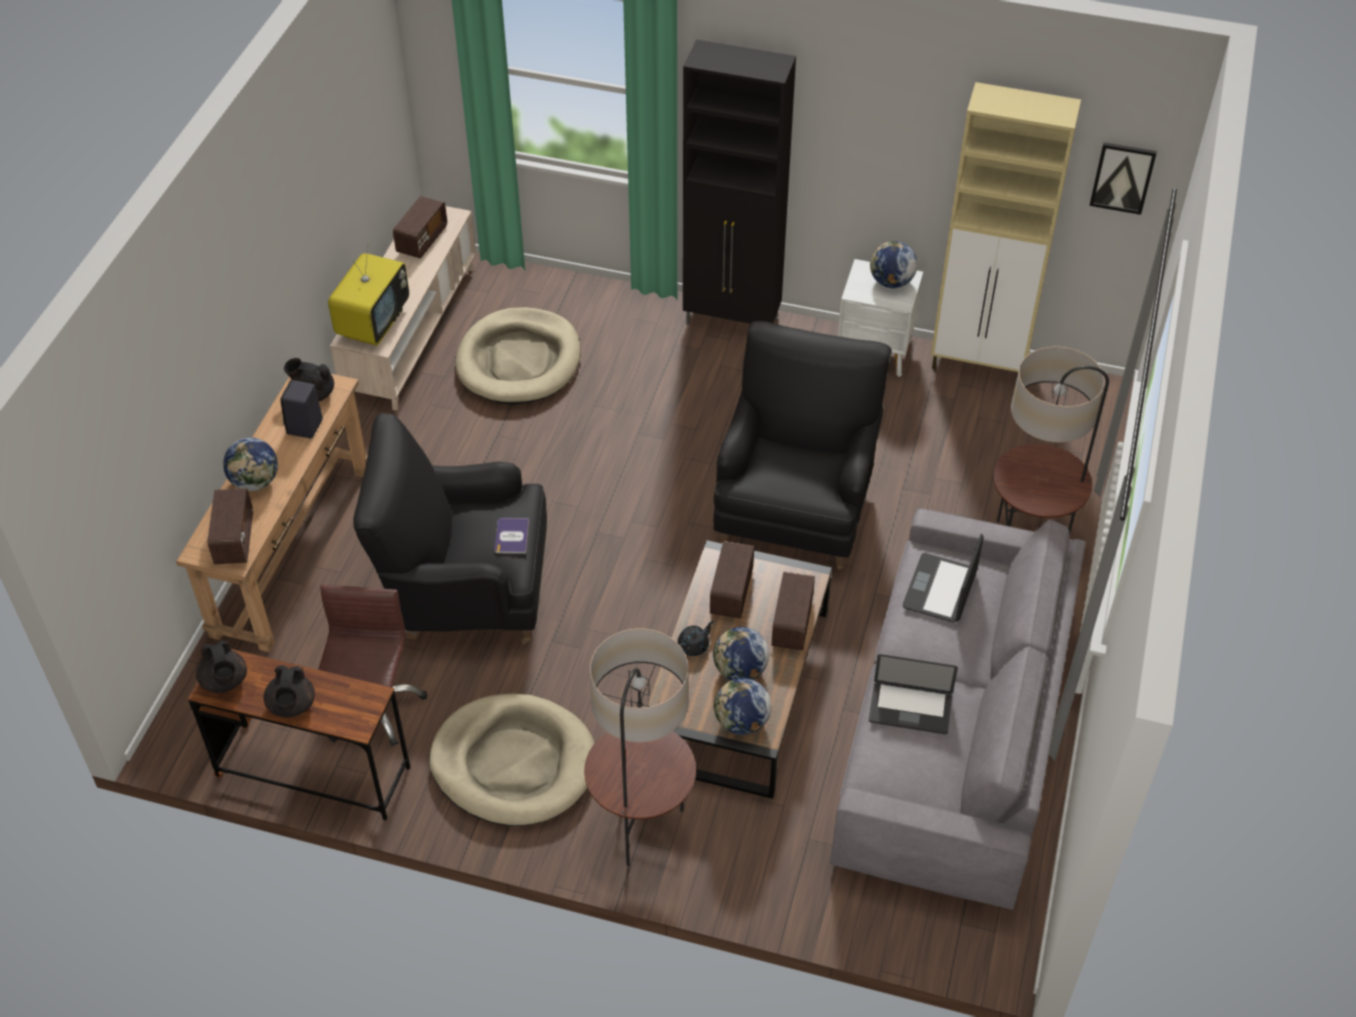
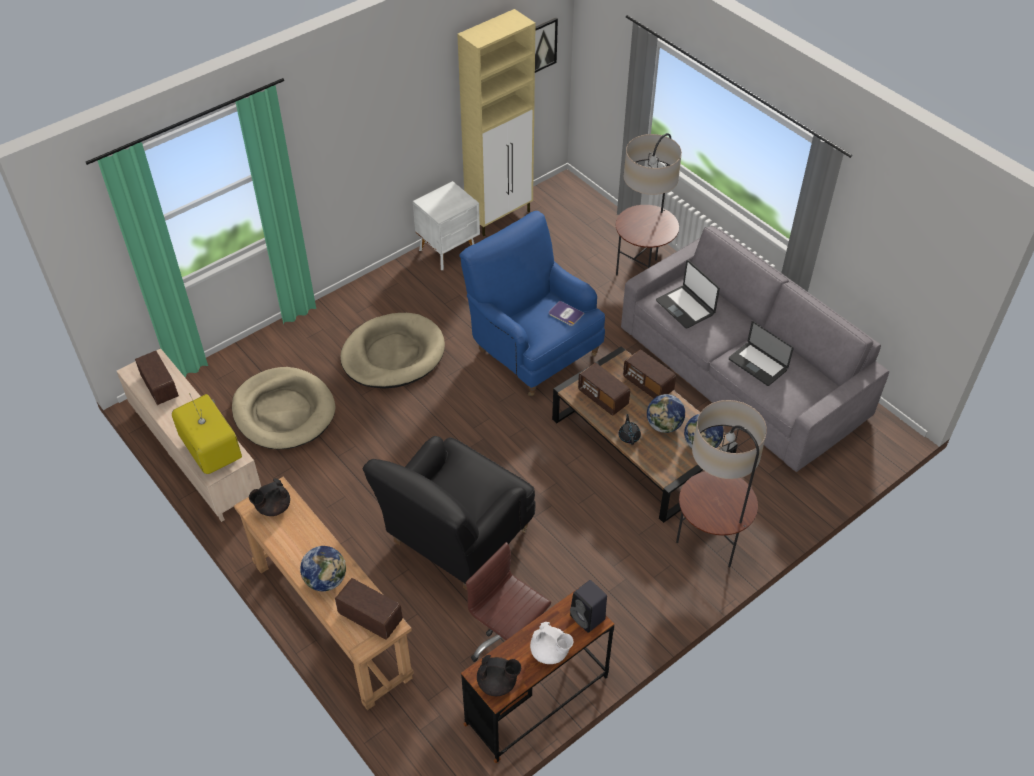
camera: 55 degrees left, 0 degrees up
black teapot [264,665,315,717] -> white teapot [530,622,574,664]
black speaker [280,380,323,438] -> black speaker moved to [570,580,607,633]
beige dog bed [429,693,594,826] -> beige dog bed moved to [341,313,445,389]
book [495,518,529,554] -> book moved to [549,301,584,326]
black cabinet [683,40,796,325] -> none
black armchair [714,321,892,570] -> blue armchair [459,211,605,396]
laptop [869,654,958,734] -> laptop turned 90 degrees clockwise [729,321,793,386]
globe [870,241,918,288] -> none

